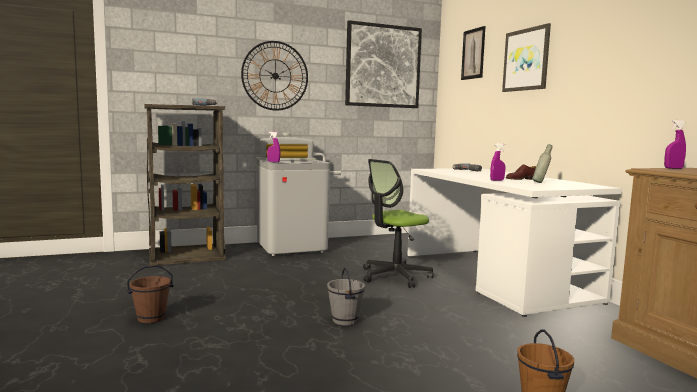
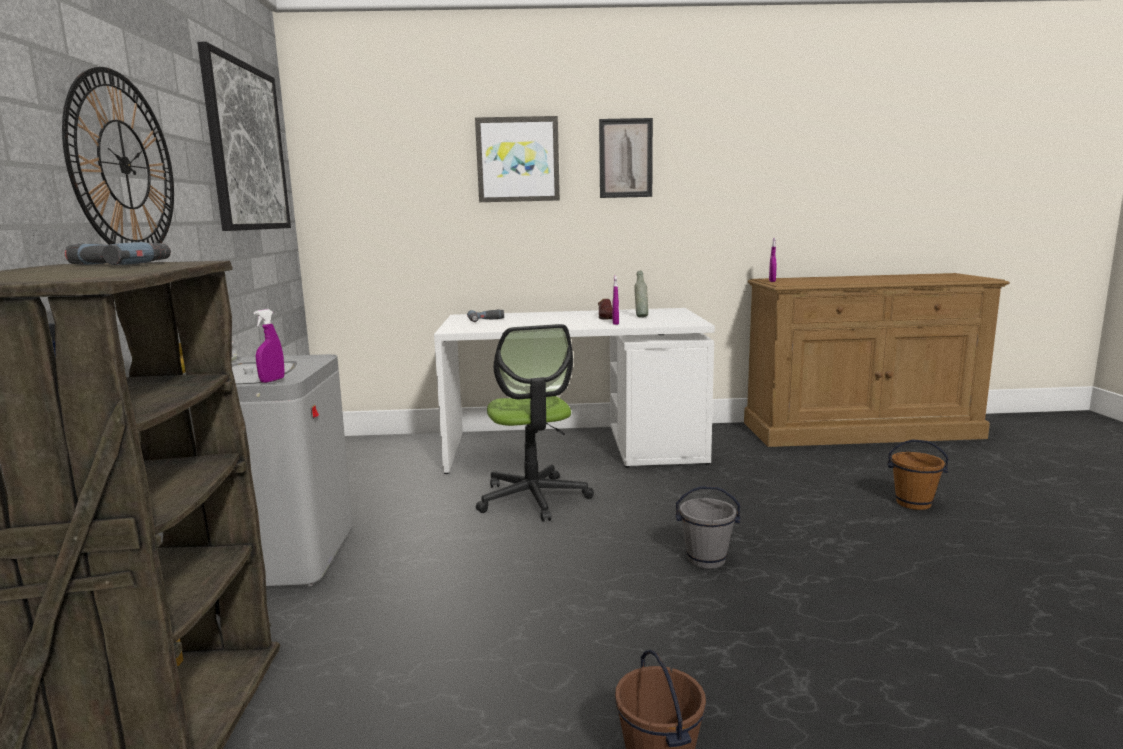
camera: 70 degrees left, 5 degrees up
picture [461,26,485,80] -> picture moved to [599,118,653,198]

